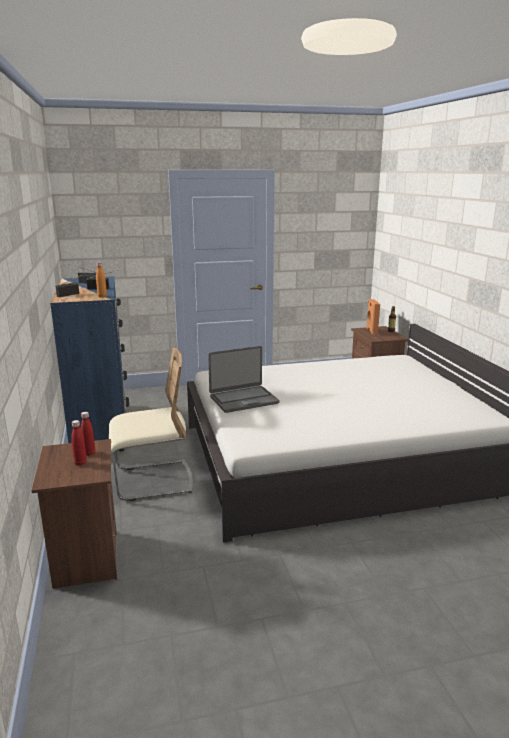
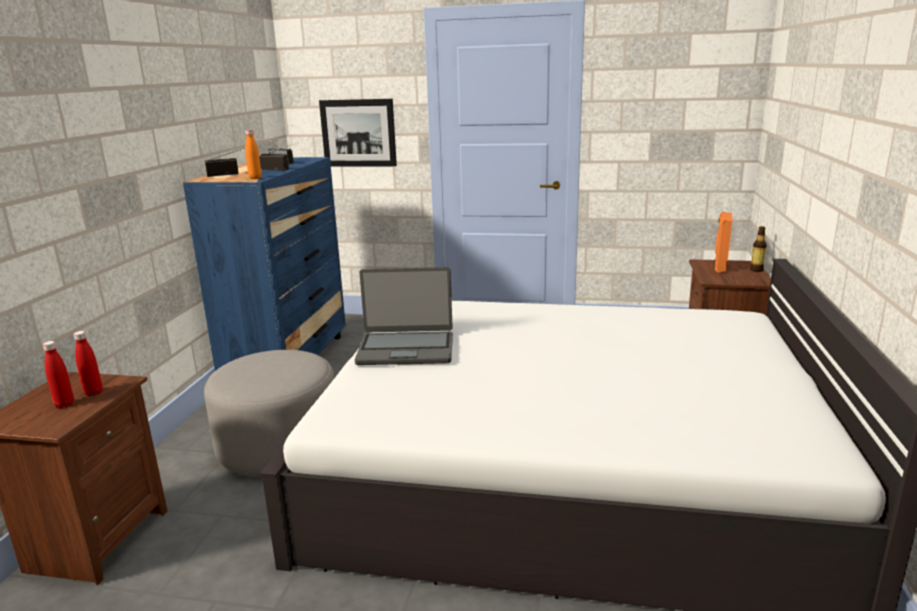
camera: 25 degrees right, 0 degrees up
beige chair [109,348,193,501] -> grey ottoman [204,350,335,477]
none -> picture [319,99,397,167]

